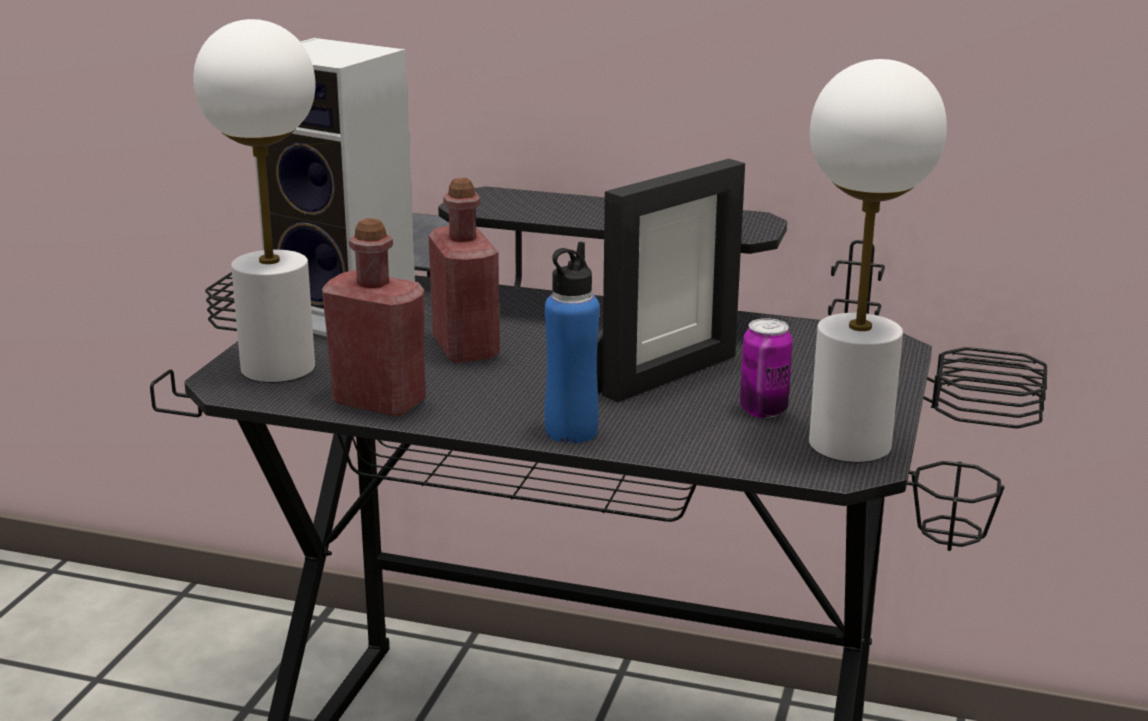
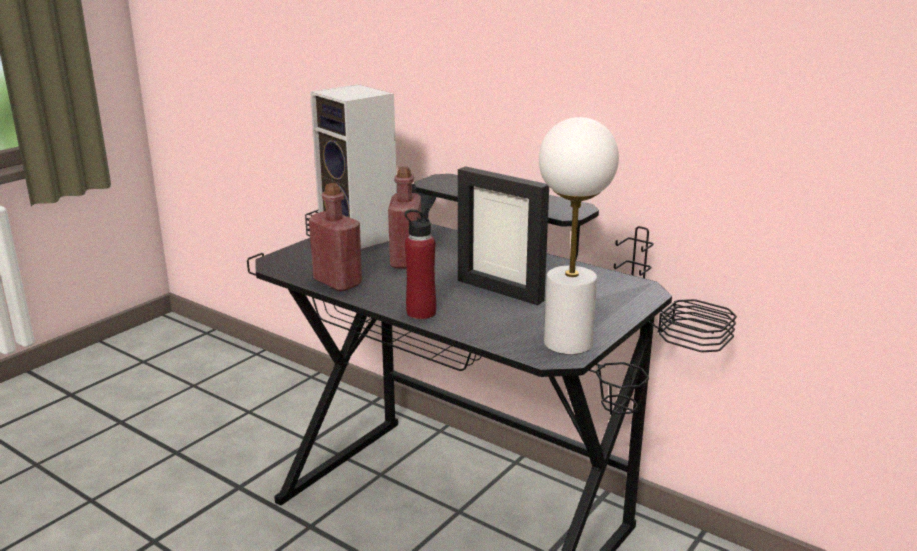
camera: 20 degrees right, 0 degrees up
white table lamp [193,19,315,383] -> none
blue bottle [545,242,600,443] -> red bottle [405,207,436,319]
picture frame [597,159,745,402] -> picture frame turned 60 degrees clockwise [458,166,549,305]
can [740,318,793,418] -> none

